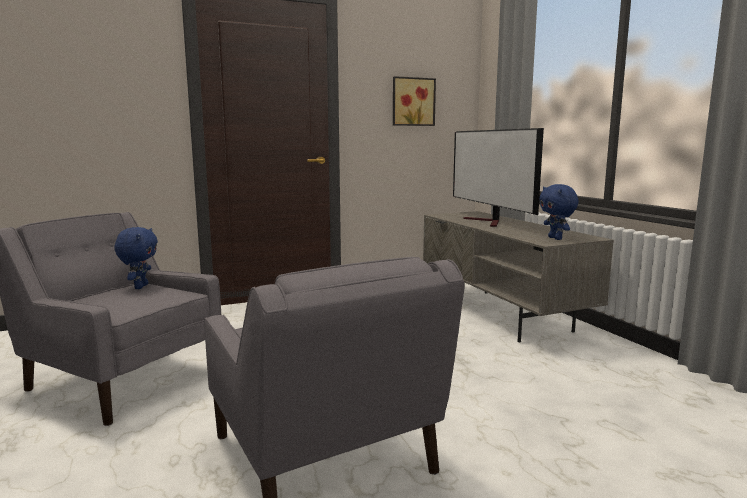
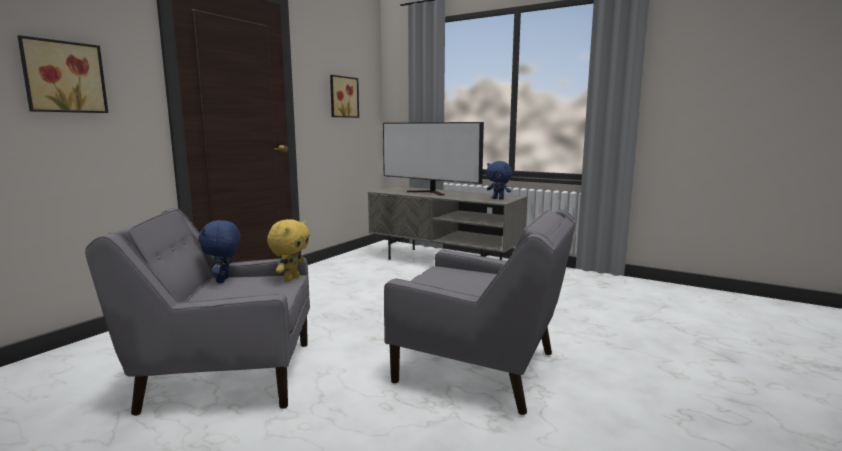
camera: 35 degrees left, 0 degrees up
blue plush toy [114,227,158,289] -> blue plush toy turned 150 degrees counterclockwise [198,220,241,283]
none -> picture [18,35,108,113]
none -> yellow plush toy [267,219,310,281]

